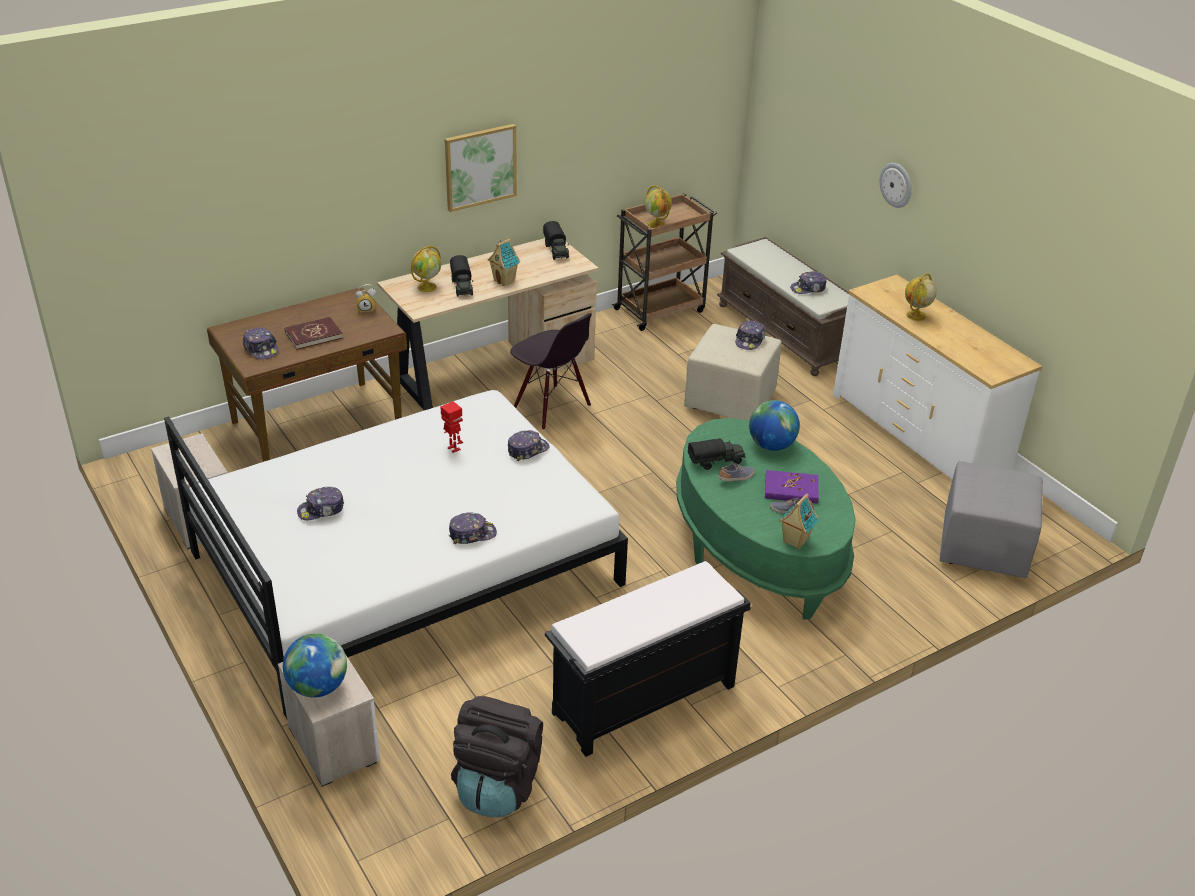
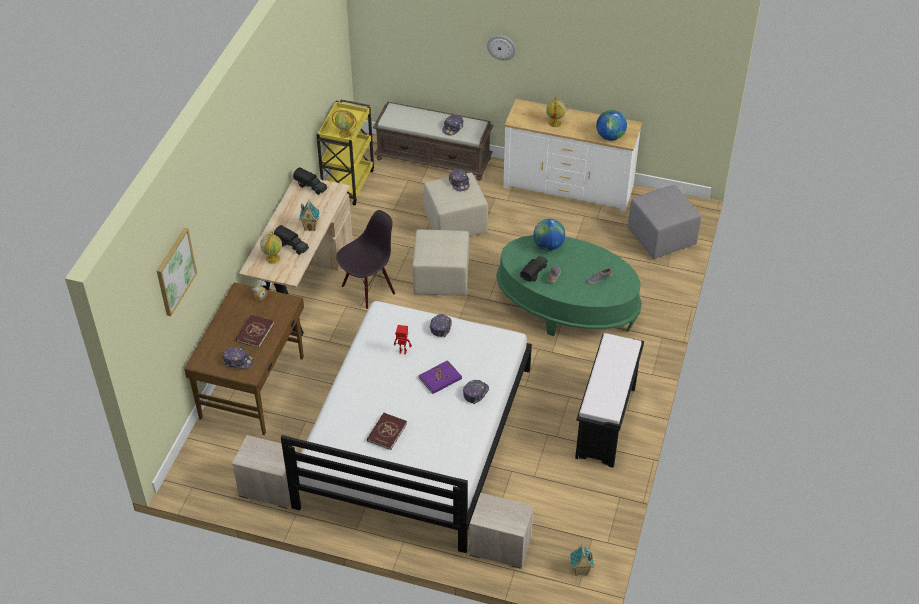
camera: 40 degrees left, 10 degrees up
globe [283,633,347,698] -> globe moved to [596,110,627,141]
cap [297,487,344,520] -> red book [367,413,407,450]
picture [445,124,517,212] -> picture moved to [157,228,197,316]
black backpack [451,696,543,817] -> none
black chair [510,313,592,430] -> black chair turned 45 degrees counterclockwise [337,210,395,309]
brown cart [612,193,717,331] -> yellow cart [316,99,374,205]
purple book [765,470,819,504] -> purple book moved to [419,360,462,394]
toy house [779,493,819,549] -> toy house moved to [570,544,594,576]
none -> beige ottoman [412,229,469,296]

